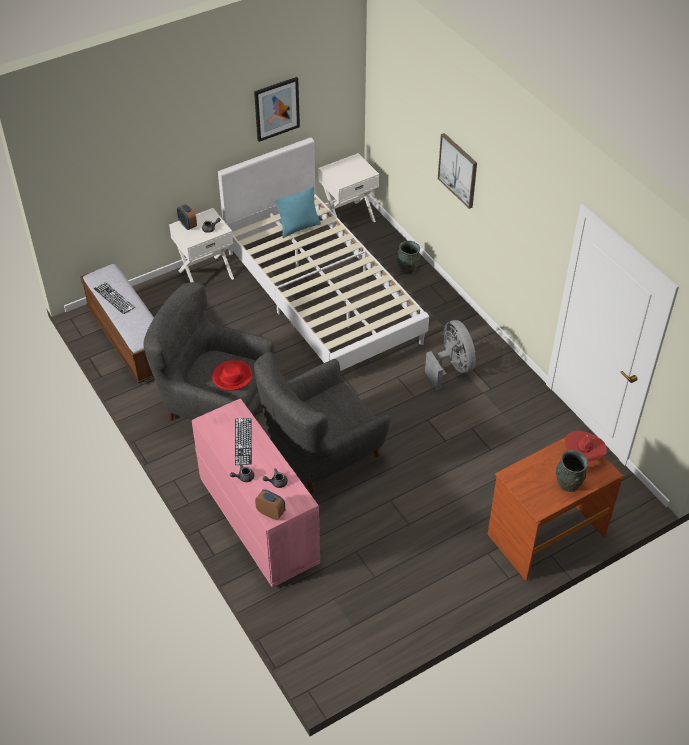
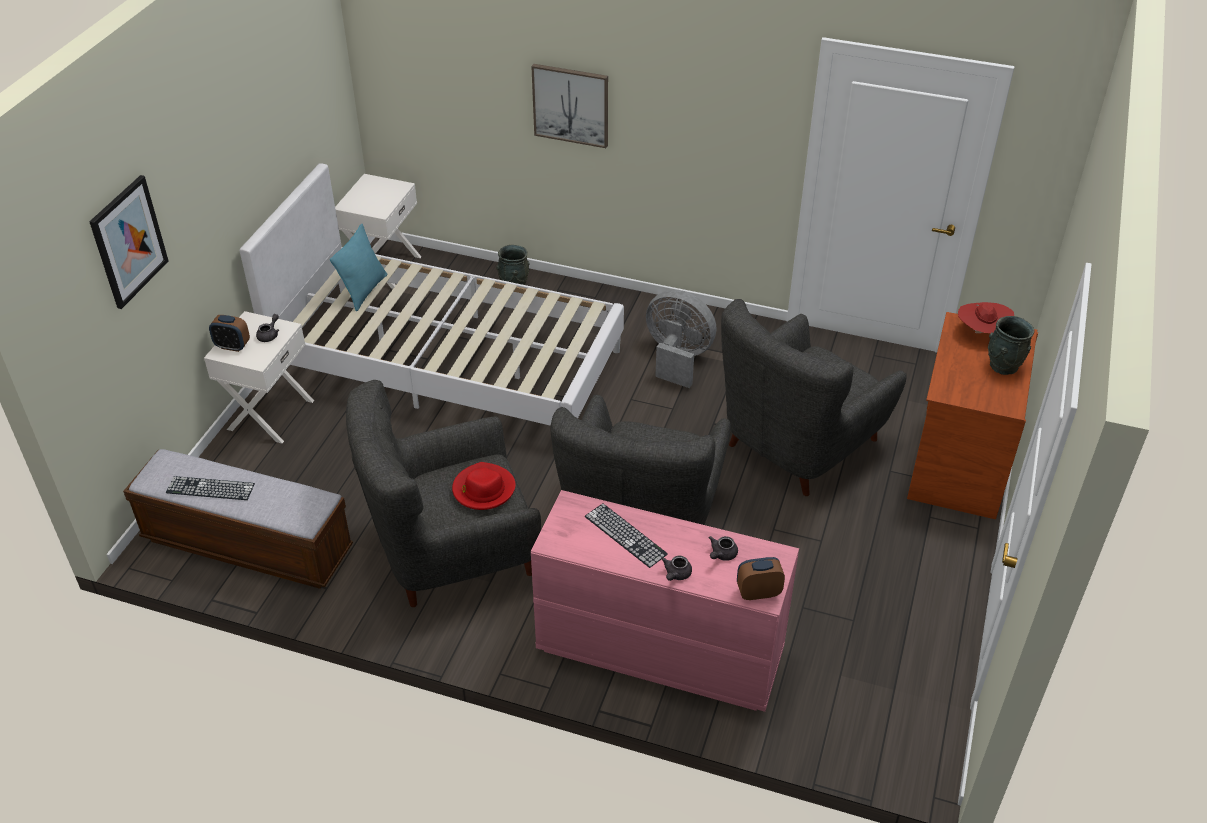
camera: 40 degrees left, 5 degrees down
picture [254,77,300,142] -> picture moved to [89,175,168,309]
none -> grey armchair [721,299,907,496]

